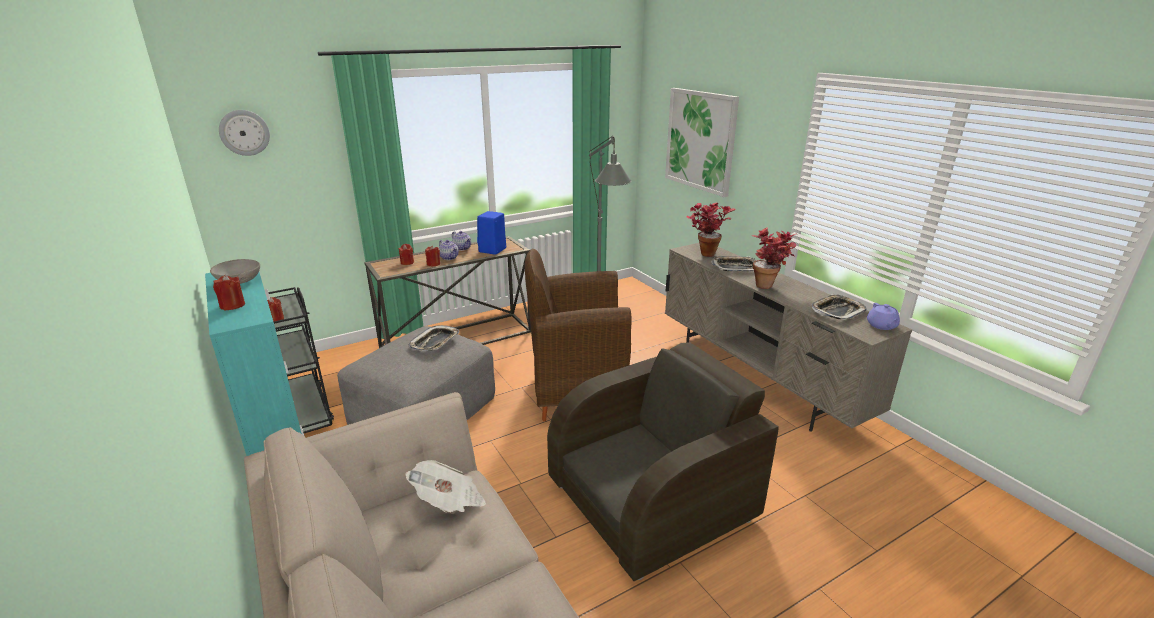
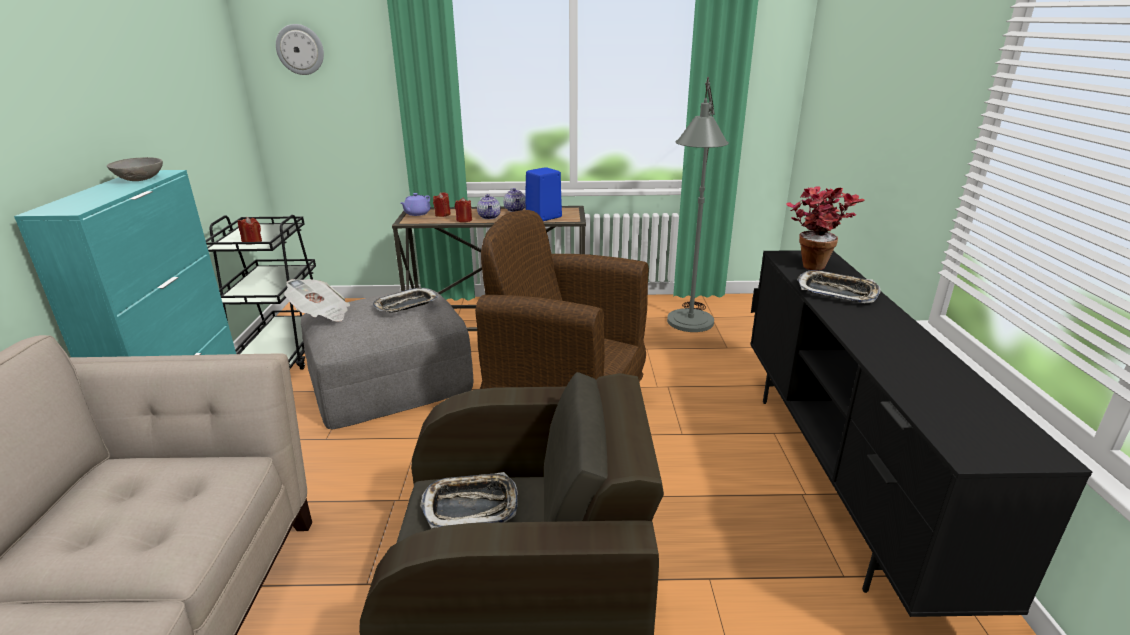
camera: 30 degrees right, 0 degrees up
red candle [213,274,245,310] -> none
newspaper [406,460,486,513] -> newspaper moved to [284,279,350,321]
picture [665,88,739,197] -> none
beige tv stand [665,243,912,432] -> black tv stand [750,250,1092,617]
potted plant [752,228,796,289] -> none
tray [812,294,867,320] -> tray moved to [420,472,518,529]
purple teapot [867,303,900,330] -> purple teapot moved to [401,193,431,216]

